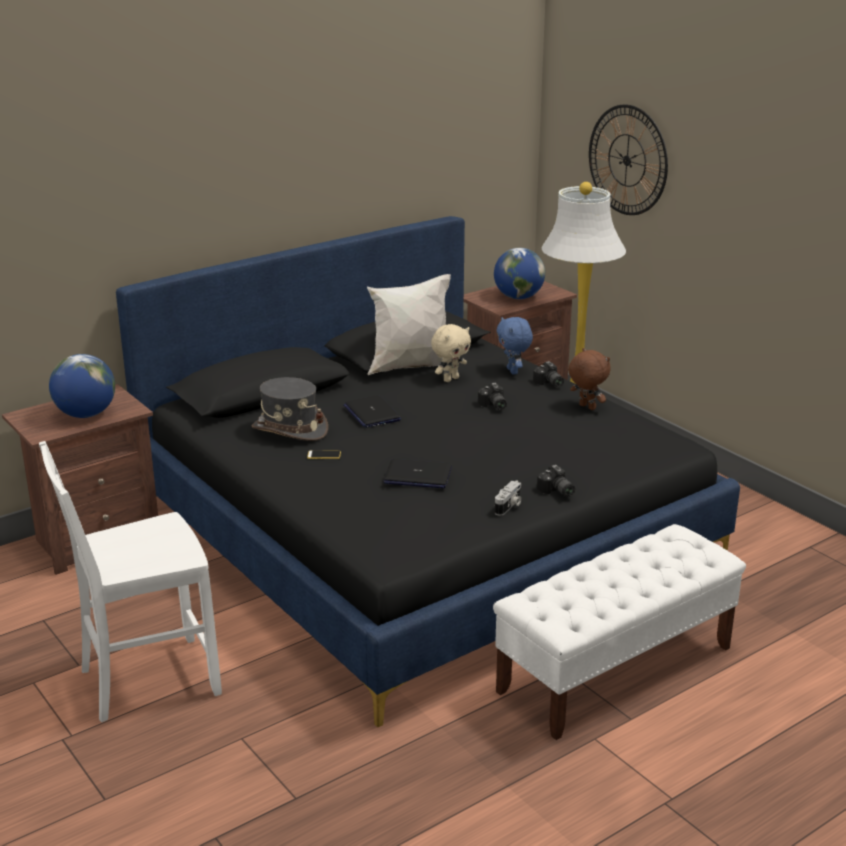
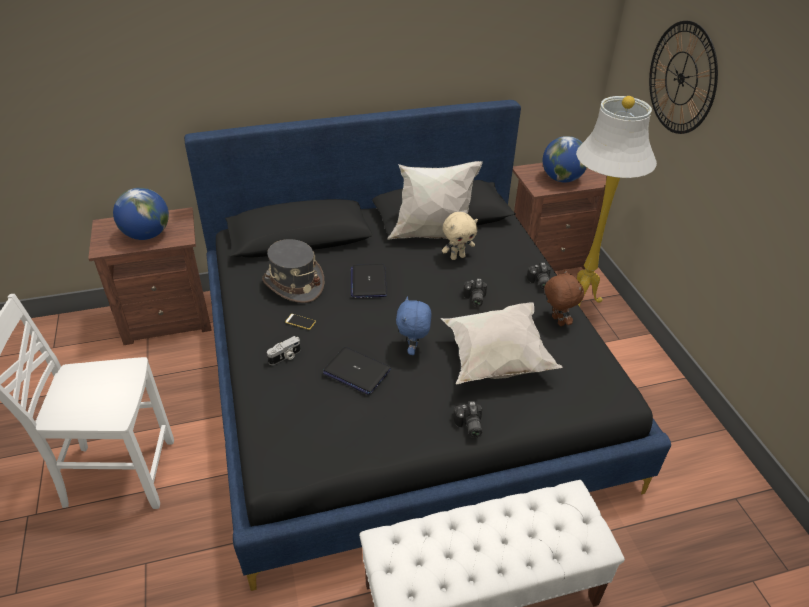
camera: 20 degrees right, 15 degrees up
camera [495,480,521,516] -> camera moved to [267,336,301,365]
blue plush toy [496,317,533,375] -> blue plush toy moved to [396,296,431,355]
none -> white pillow [441,302,563,384]

